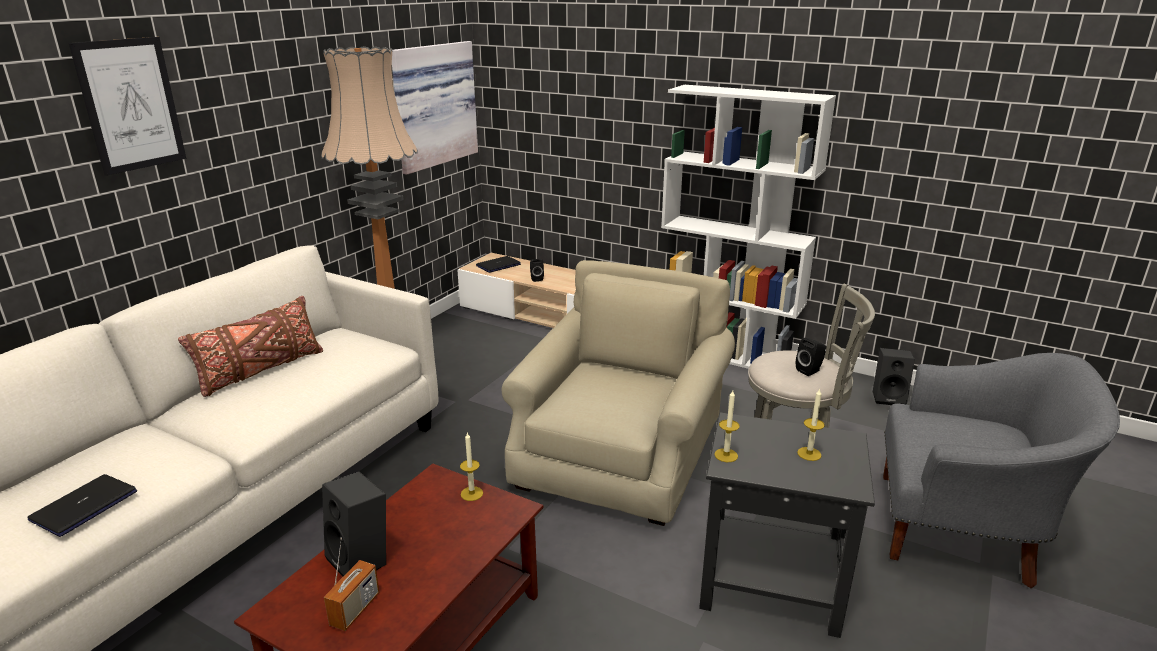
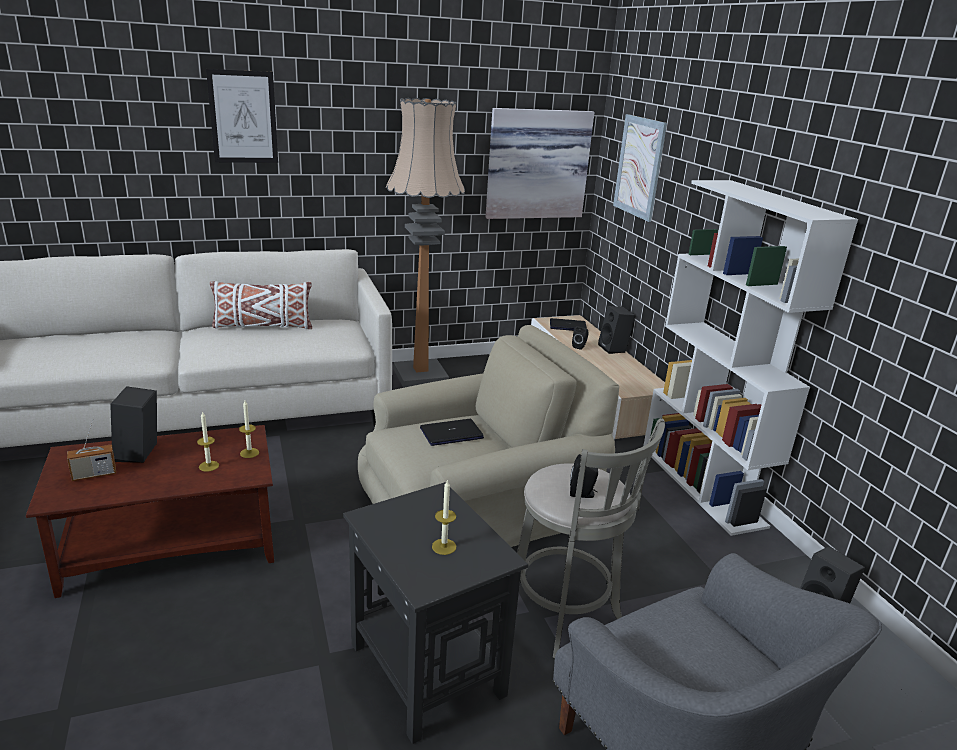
camera: 40 degrees right, 0 degrees up
laptop [28,474,137,537] -> laptop moved to [420,419,484,446]
brown pillow [178,296,323,397] -> white pillow [210,281,312,329]
candle [714,390,740,462] -> candle moved to [197,411,219,472]
none -> black speaker [598,306,636,354]
none -> picture [613,114,667,222]

